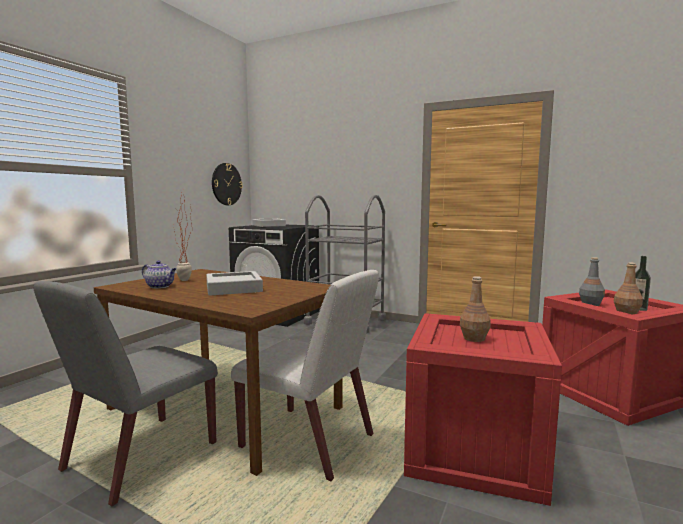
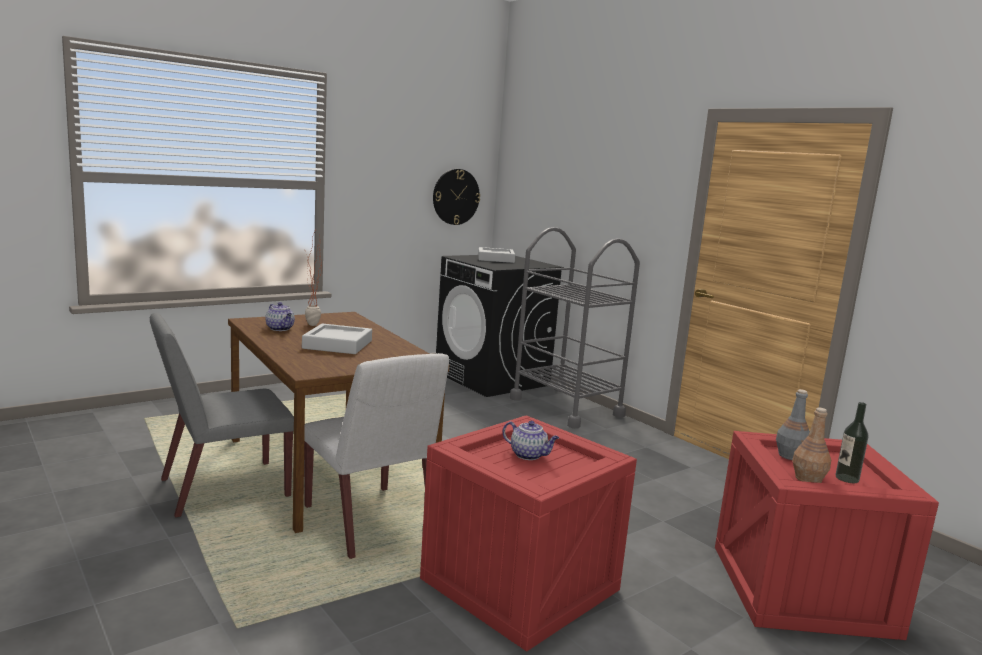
camera: 25 degrees right, 5 degrees up
brown bottle [460,276,490,342] -> teapot [503,421,559,460]

